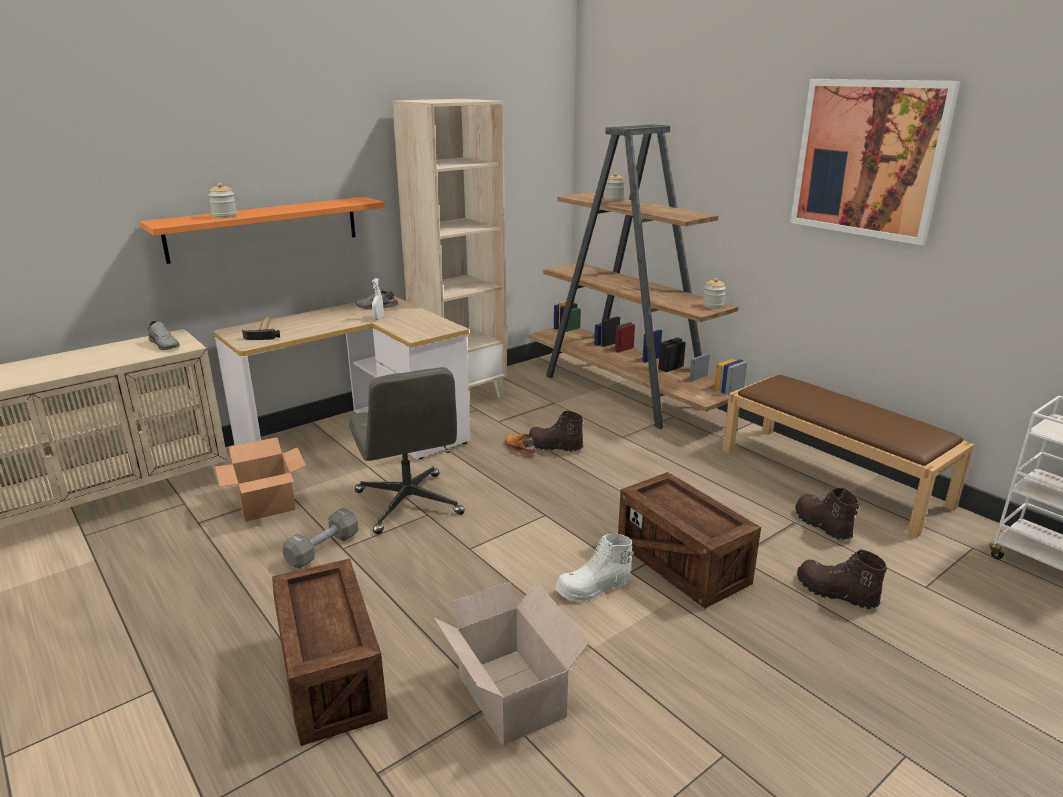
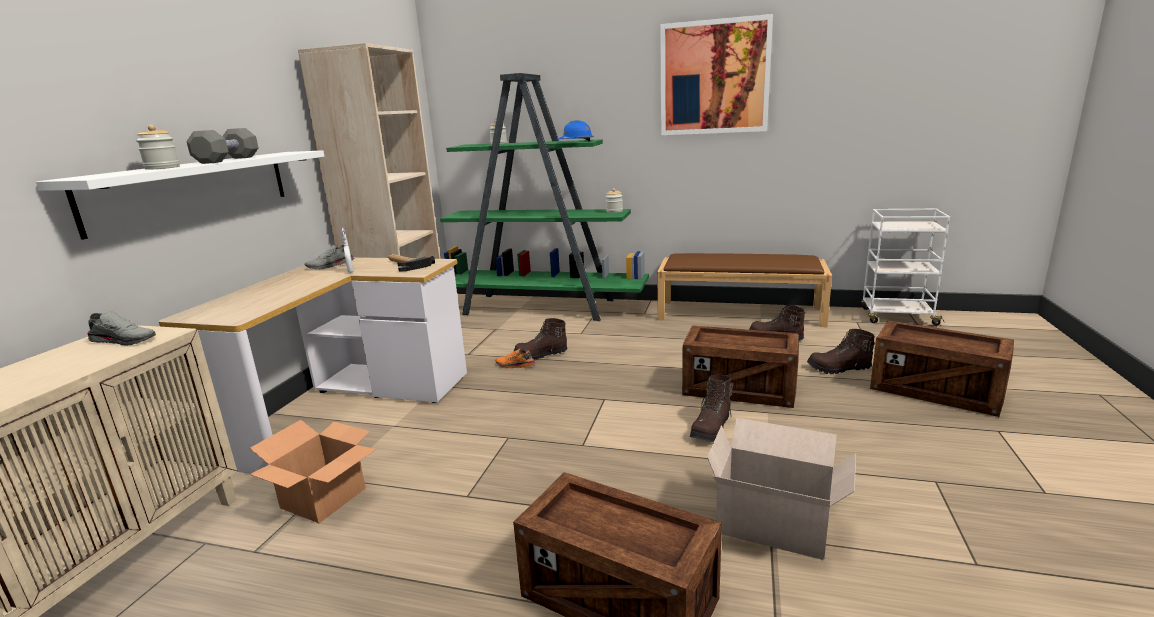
camera: 35 degrees left, 5 degrees down
orange shelf [140,197,385,264] -> white shelf [36,150,324,240]
hammer [242,316,280,340] -> hammer moved to [388,254,435,271]
grey dumbbell [283,508,358,569] -> grey dumbbell moved to [186,128,258,164]
grey office chair [349,367,465,534] -> none
brown bookcase [528,125,747,429] -> green bookcase [440,73,649,321]
white boot [555,533,634,603] -> brown boot [690,375,734,442]
none -> blue hard hat [558,120,594,141]
none -> crate [870,320,1014,417]

